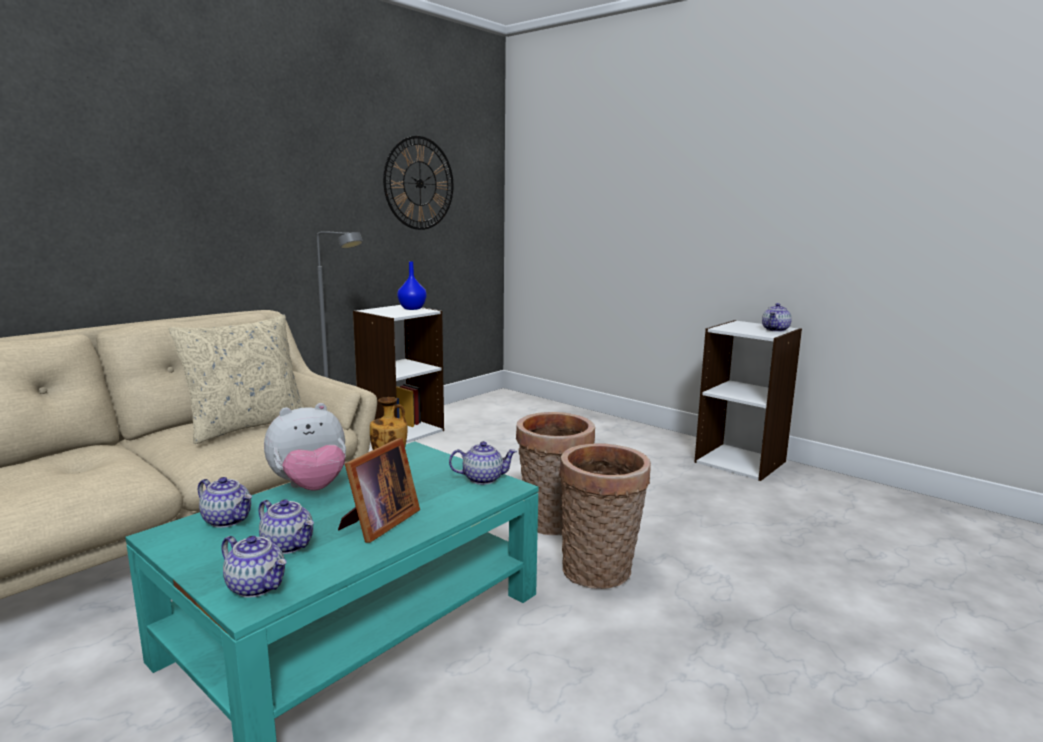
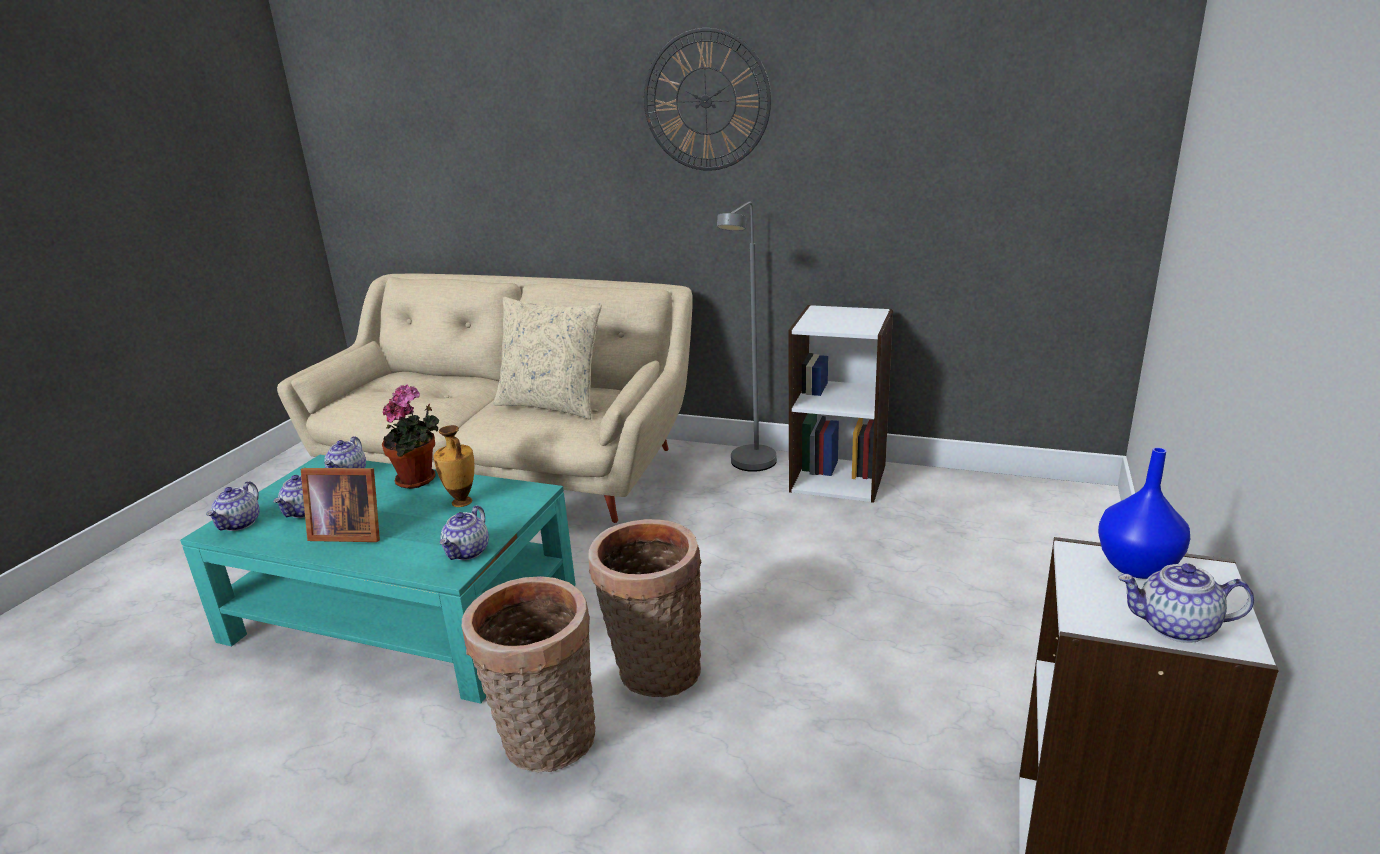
camera: 70 degrees right, 10 degrees up
plush toy [264,403,346,491] -> potted plant [382,384,439,489]
wall clock [383,136,453,230] -> wall clock moved to [644,28,771,171]
blue vase [397,261,427,310] -> blue vase moved to [1098,448,1190,579]
teapot [449,441,517,485] -> teapot turned 45 degrees clockwise [440,506,489,560]

